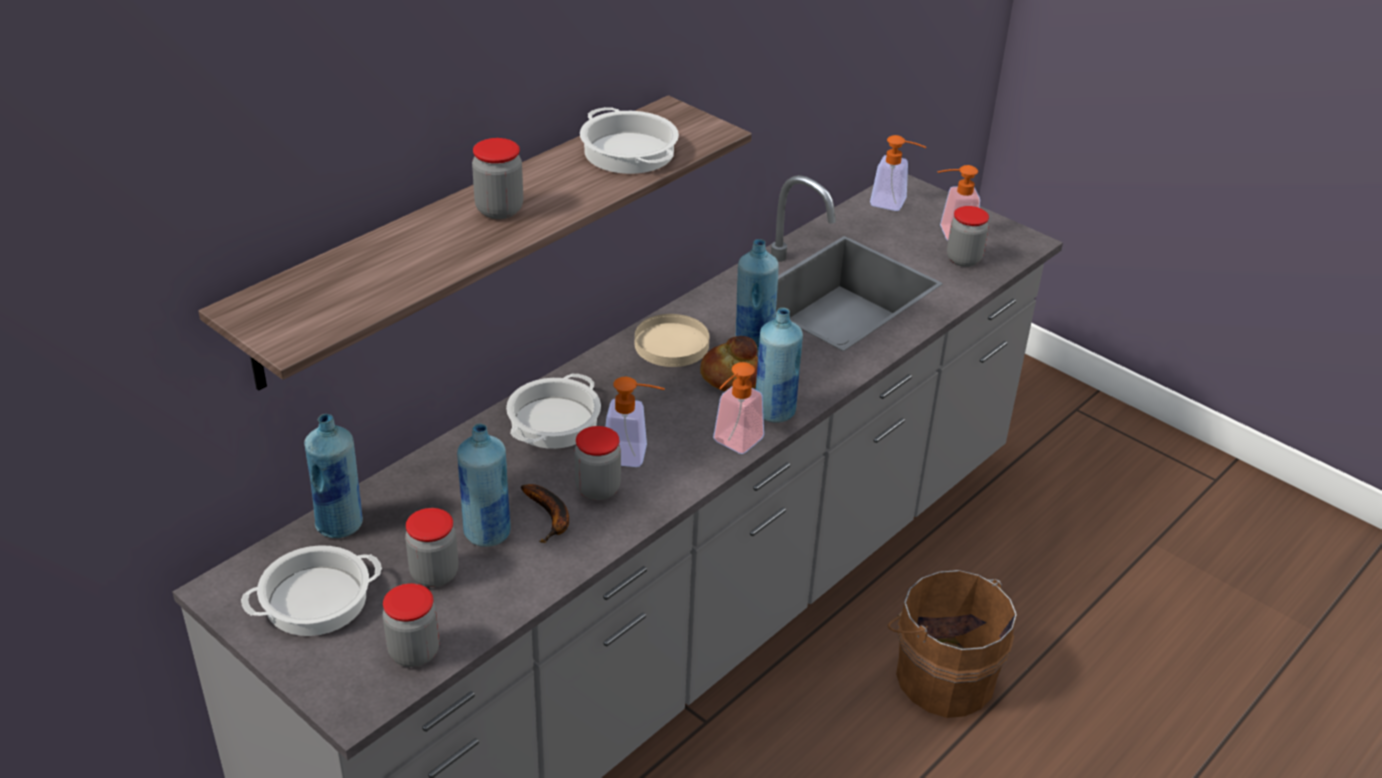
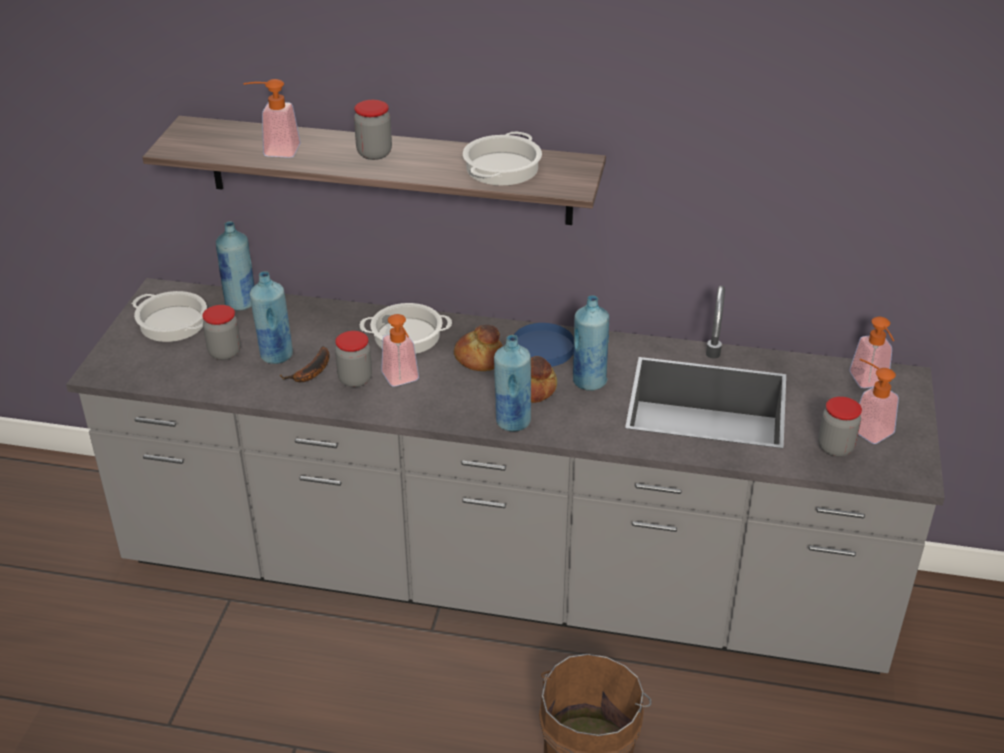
camera: 60 degrees right, 0 degrees up
jar [382,583,439,667] -> none
beige plate [635,314,709,367] -> blue plate [514,323,574,367]
soap dispenser [713,362,764,454] -> soap dispenser moved to [243,79,301,158]
none -> bread [454,325,503,371]

